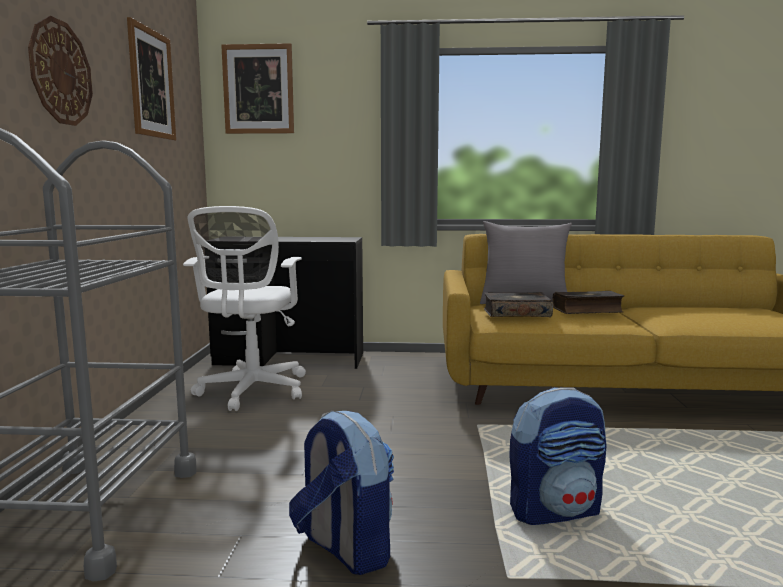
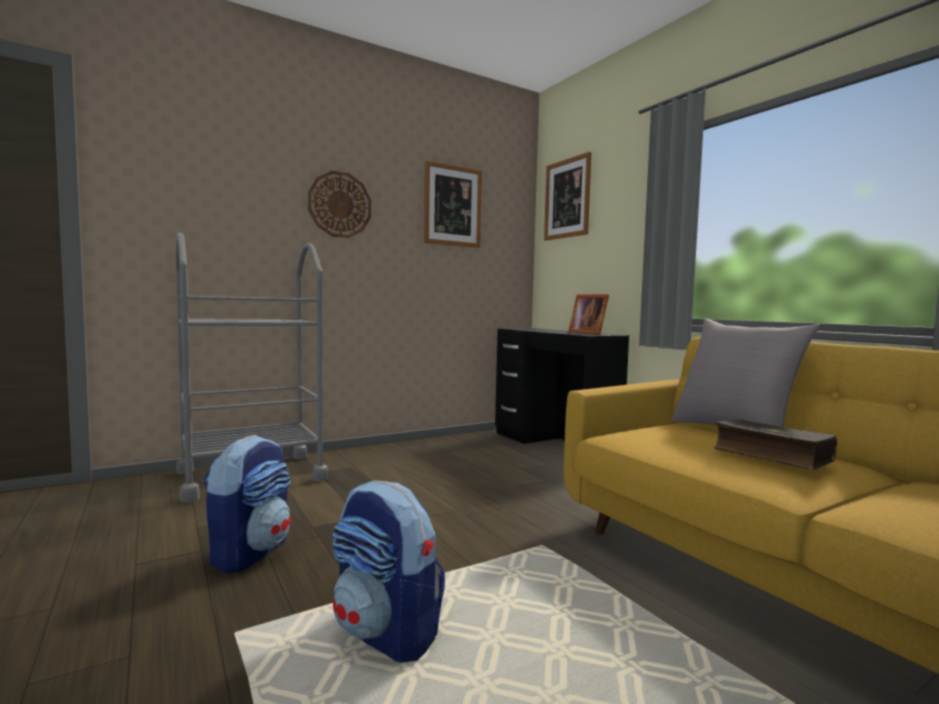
camera: 55 degrees right, 5 degrees down
white office chair [183,206,306,411] -> none
book [484,292,553,317] -> none
none -> picture frame [568,294,609,335]

